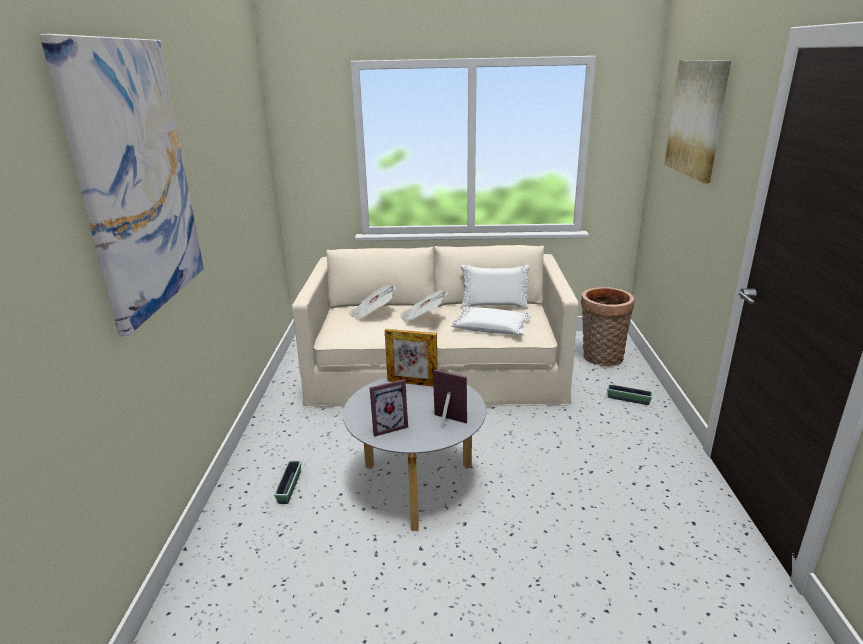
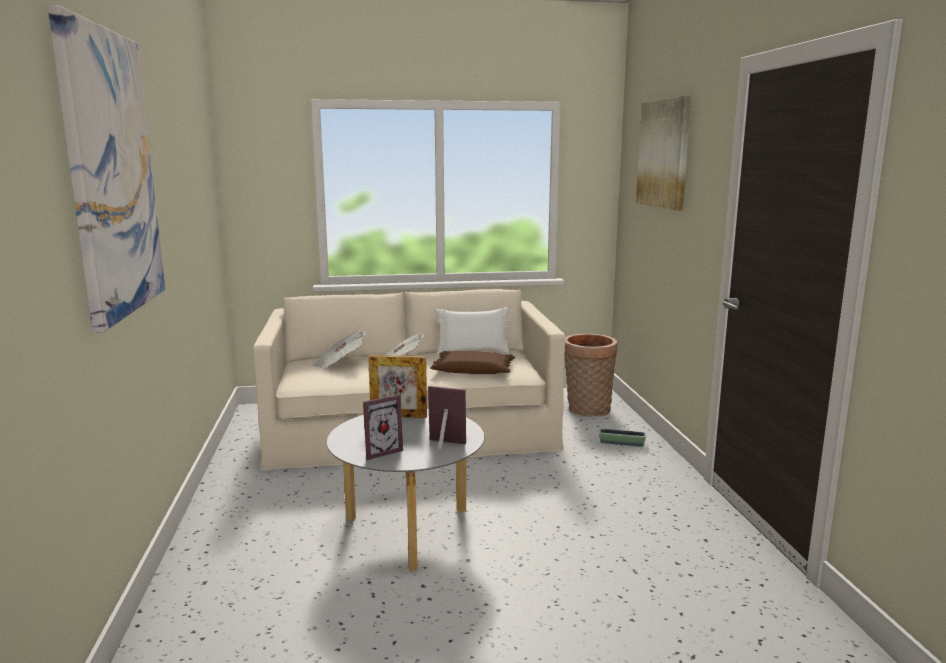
camera: 10 degrees left, 10 degrees down
planter [274,460,301,504] -> none
white pillow [451,306,532,335] -> brown pillow [430,351,515,374]

